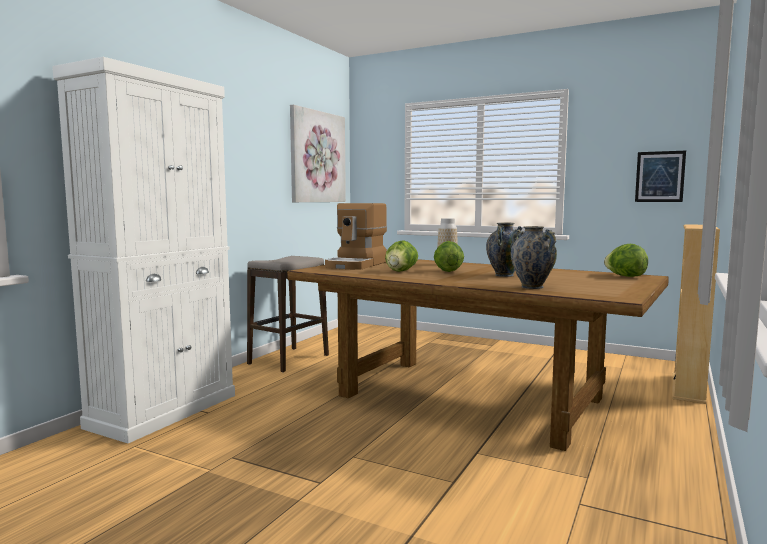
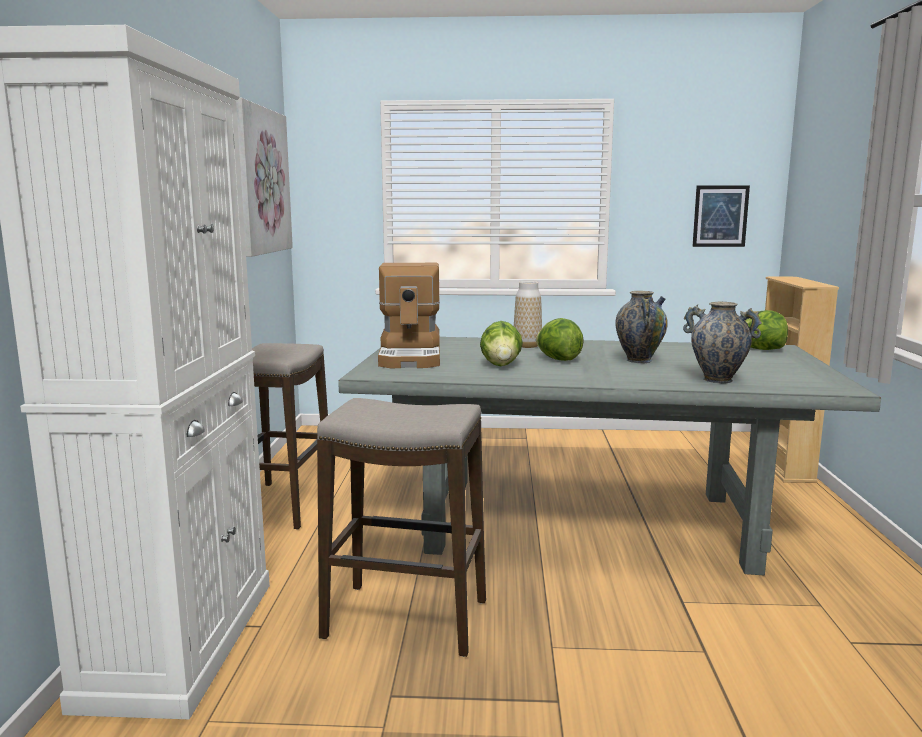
camera: 25 degrees left, 5 degrees up
brown dining table [287,259,669,451] -> grey dining table [338,337,881,575]
none -> stool [317,398,486,657]

